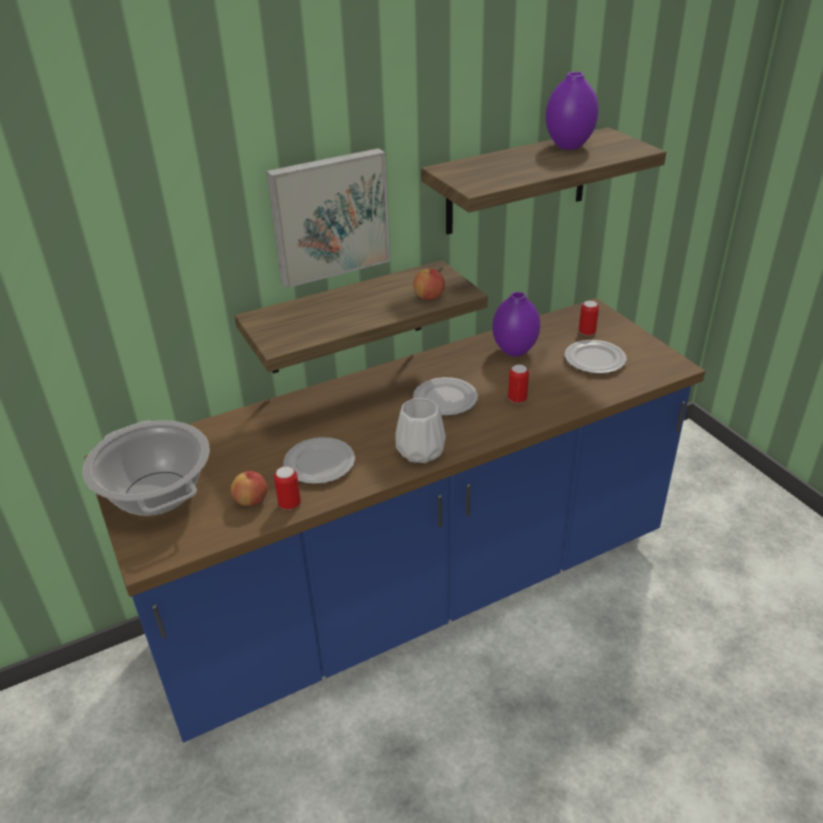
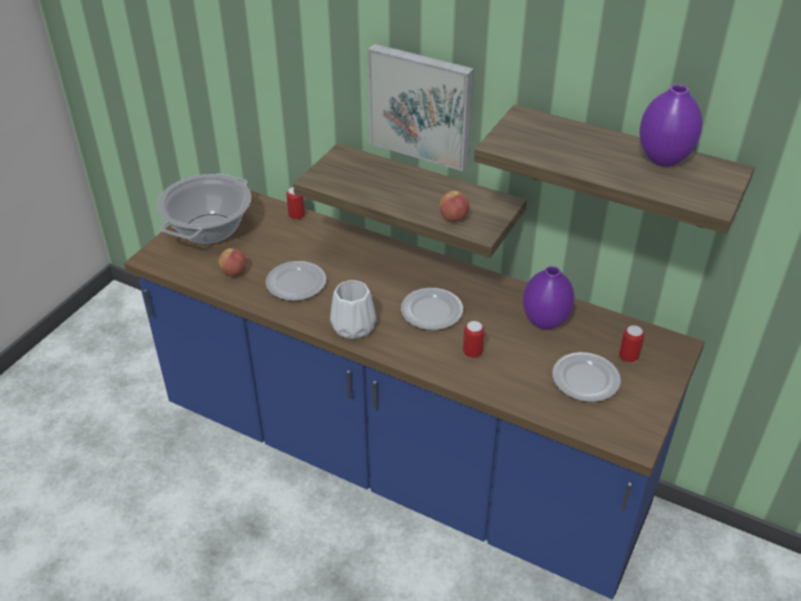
camera: 55 degrees right, 5 degrees up
can [274,466,301,510] -> can moved to [287,187,305,220]

